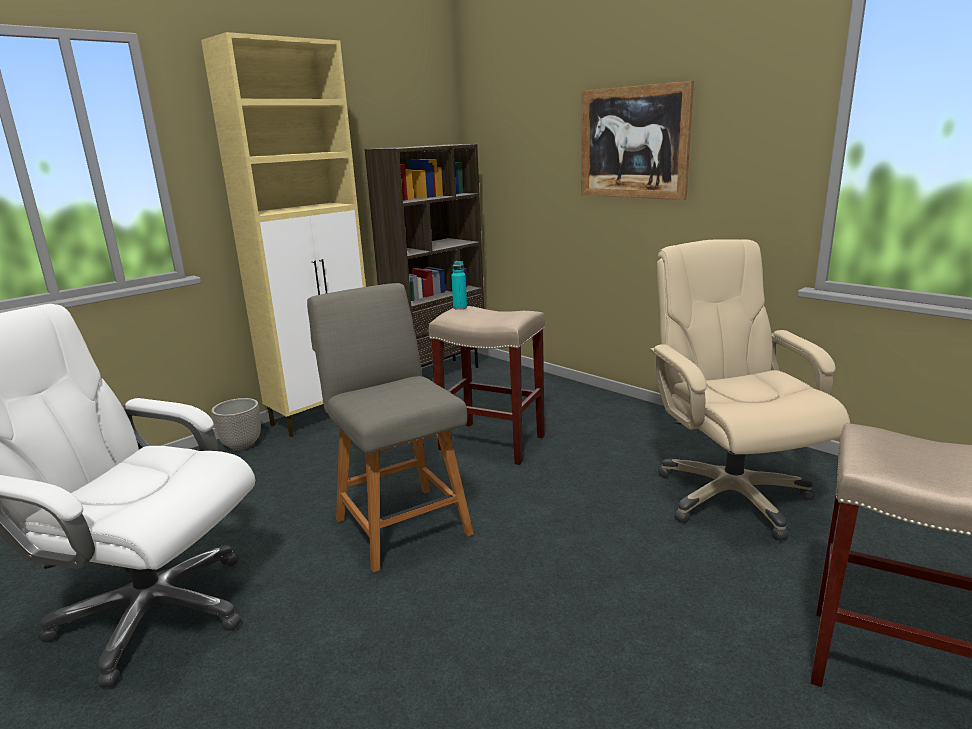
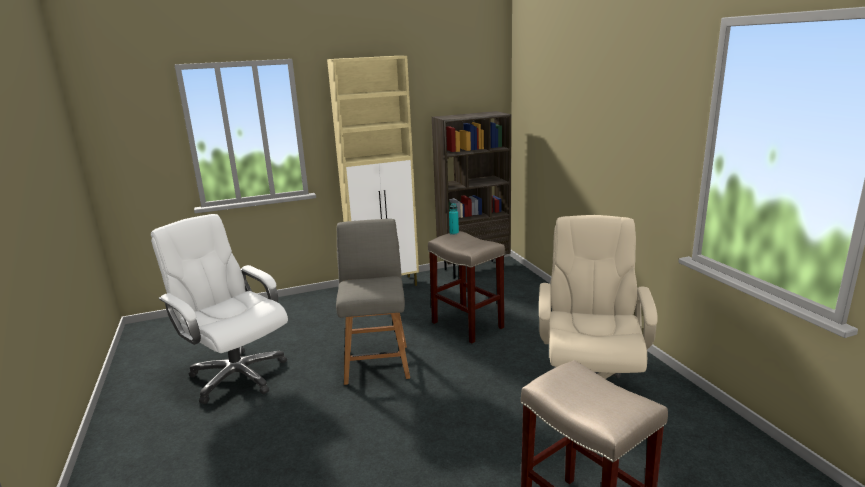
camera: 25 degrees right, 0 degrees up
planter [211,398,261,451] -> none
picture [581,81,694,200] -> none

